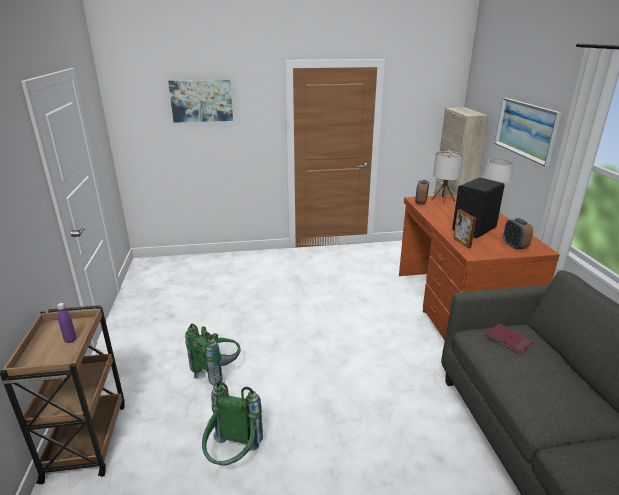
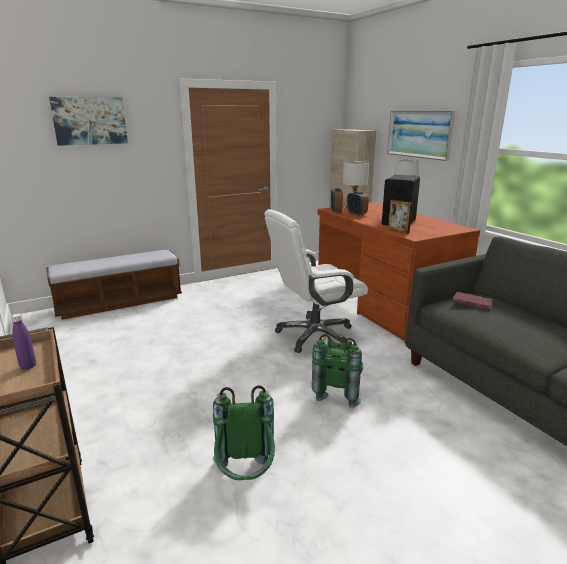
camera: 20 degrees left, 5 degrees down
green backpack [185,324,241,389] -> green backpack moved to [312,334,363,408]
alarm clock [503,218,533,250] -> alarm clock moved to [346,191,369,216]
none -> bench [46,250,182,320]
none -> white office chair [264,209,368,353]

